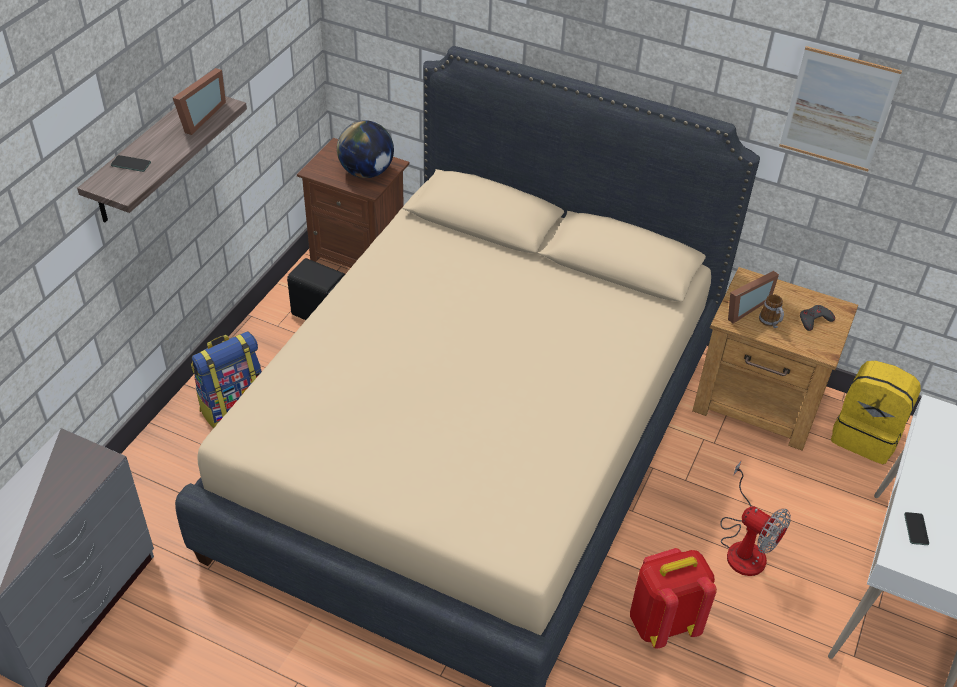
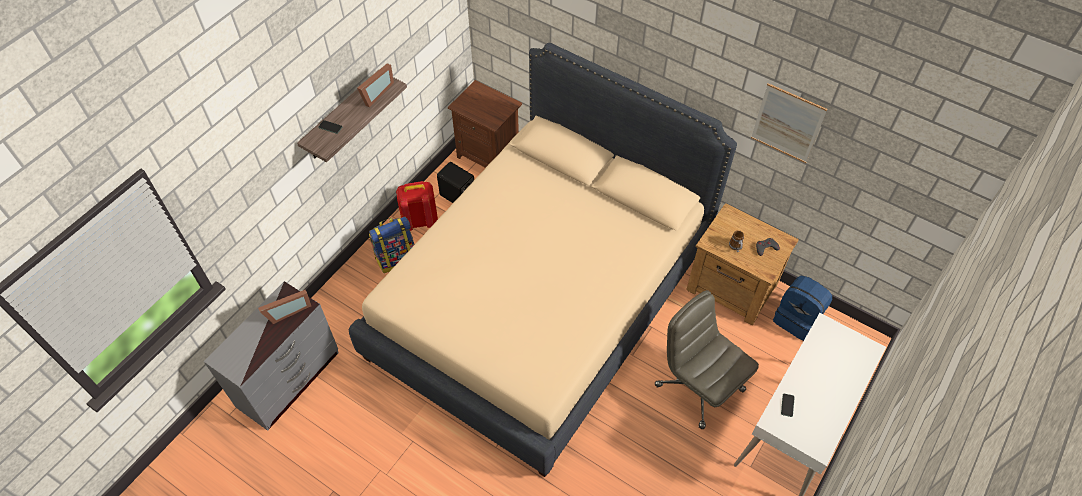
camera: 10 degrees right, 10 degrees up
globe [337,120,394,178] -> none
red backpack [630,548,717,649] -> red backpack moved to [396,181,438,231]
fan [720,460,791,576] -> grey office chair [655,290,759,429]
picture frame [728,271,779,324] -> picture frame moved to [258,290,311,324]
yellow backpack [831,361,921,464] -> blue backpack [773,276,832,341]

